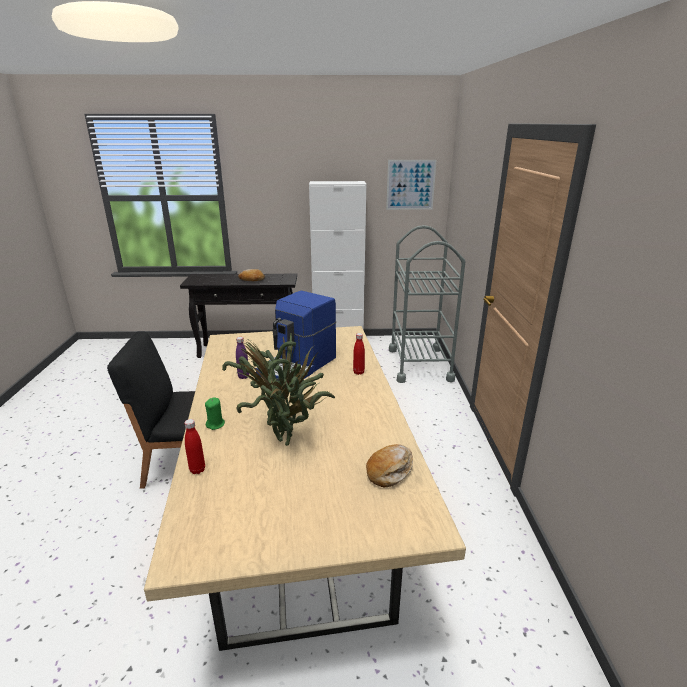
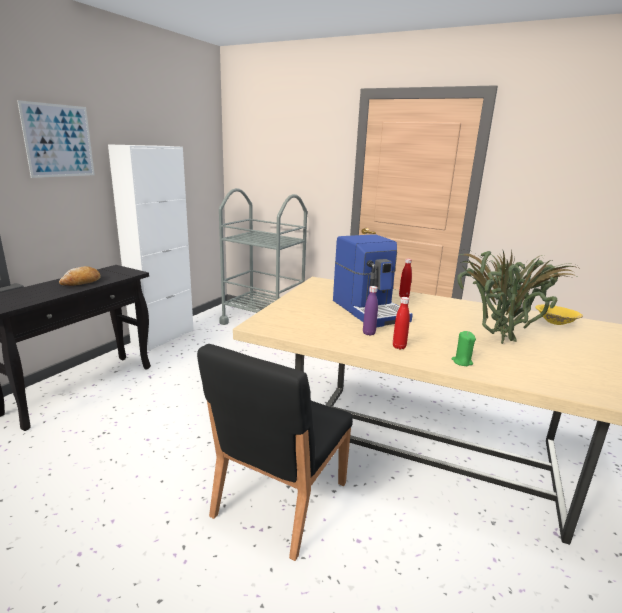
camera: 60 degrees left, 5 degrees down
red bottle [184,419,205,474] -> red bottle moved to [393,297,410,349]
bread [366,444,413,487] -> yellow bowl [535,305,583,325]
picture [386,160,436,210] -> picture moved to [17,100,95,178]

